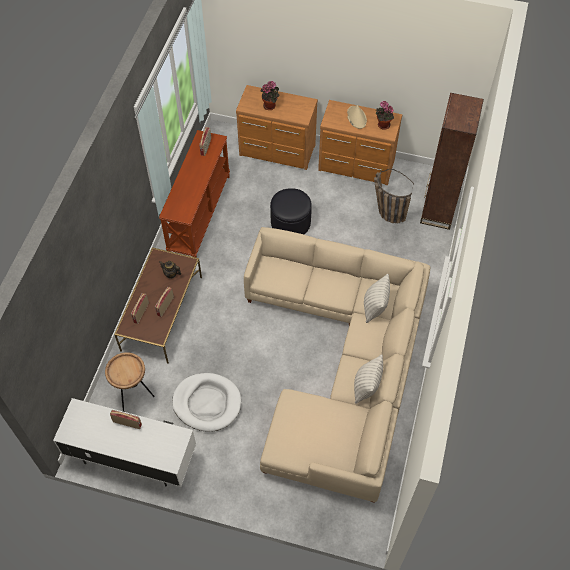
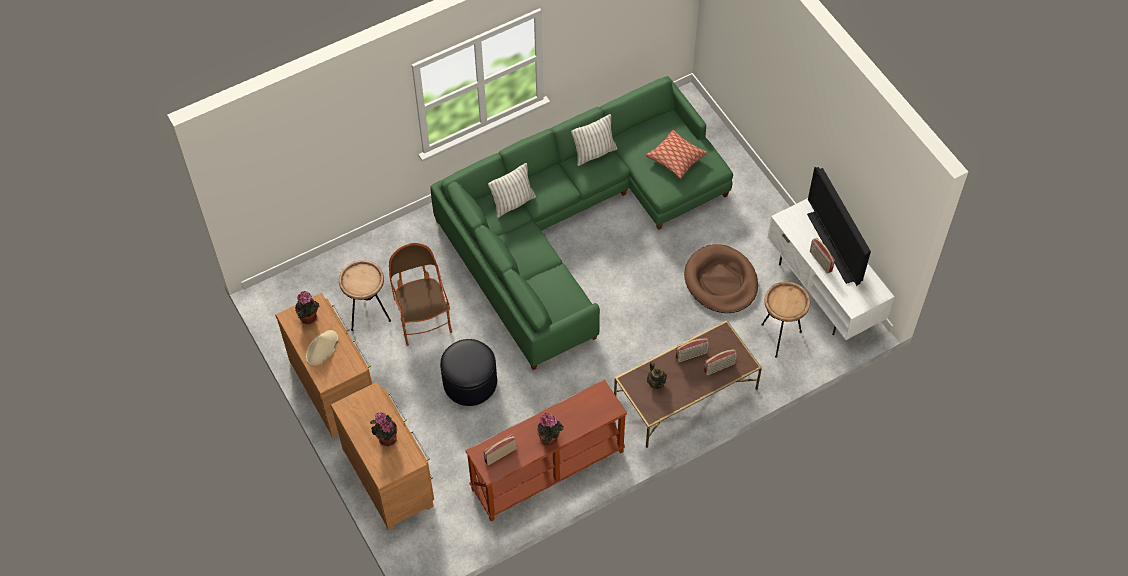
camera: 135 degrees left, 0 degrees up
white dog bed [172,373,241,432] -> brown dog bed [684,244,758,313]
beige sofa [244,227,430,502] -> green sofa [431,76,733,370]
basket [374,169,414,223] -> brown side table [339,260,391,331]
brown bookcase [420,93,484,230] -> none
none -> armchair [389,243,452,346]
none -> potted plant [537,413,564,446]
none -> pillow [646,130,708,179]
none -> television [807,167,871,286]

